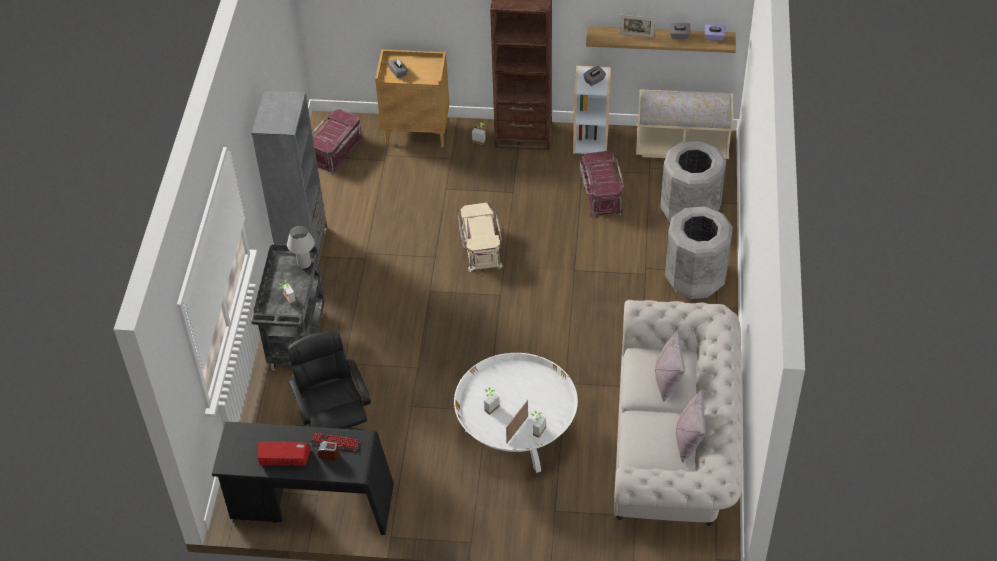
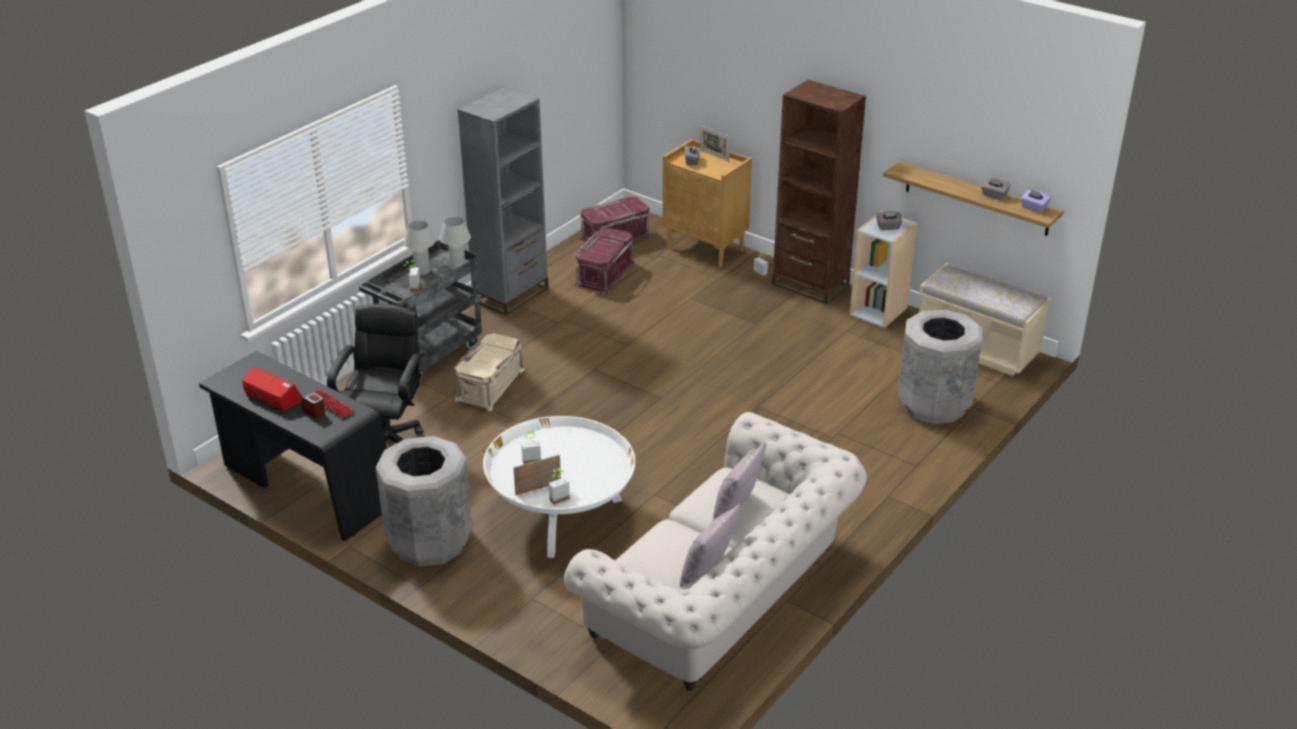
camera: 30 degrees right, 15 degrees down
beige storage box [458,203,503,273] -> beige storage box moved to [454,333,526,411]
red storage box [580,151,624,218] -> red storage box moved to [574,228,635,294]
picture frame [620,15,655,38] -> picture frame moved to [700,126,730,161]
grey trash can [664,206,733,299] -> grey trash can moved to [376,436,472,567]
none -> white table lamp [404,221,435,275]

